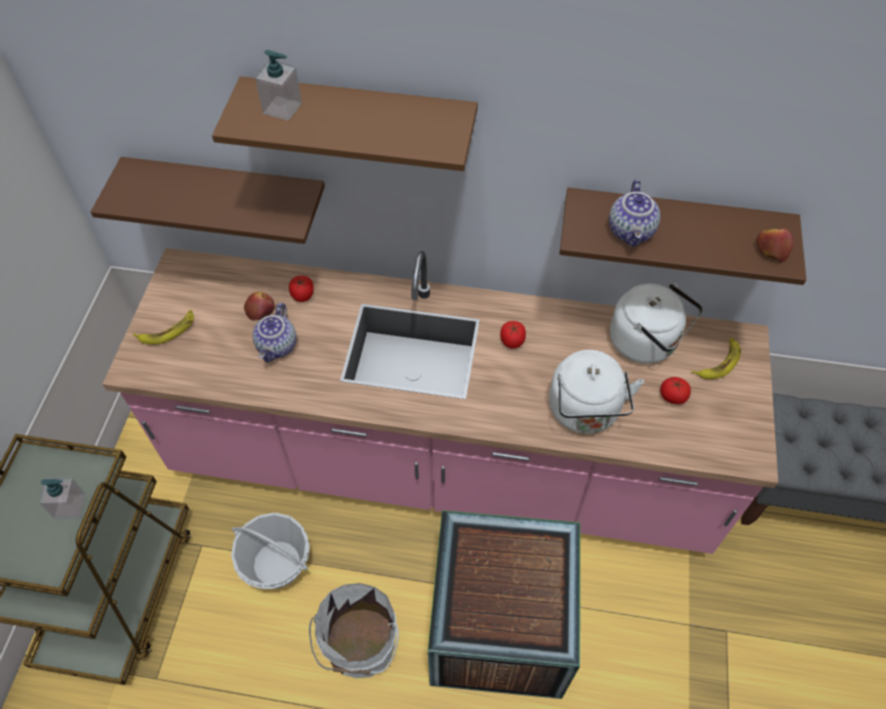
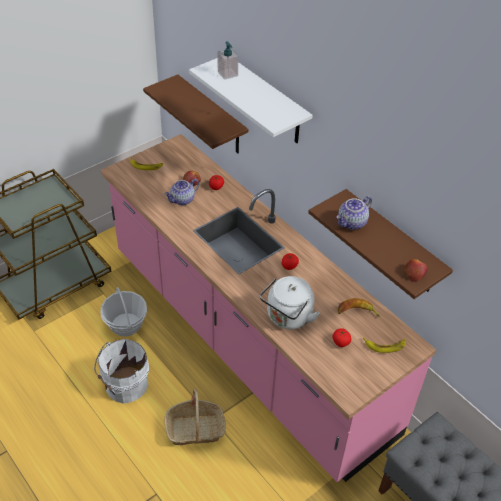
camera: 40 degrees right, 10 degrees down
soap dispenser [39,478,86,519] -> none
brown shelf [212,76,478,171] -> white shelf [189,58,313,143]
crate [428,510,580,699] -> basket [165,388,226,446]
white kettle [610,283,703,364] -> banana [338,298,380,317]

